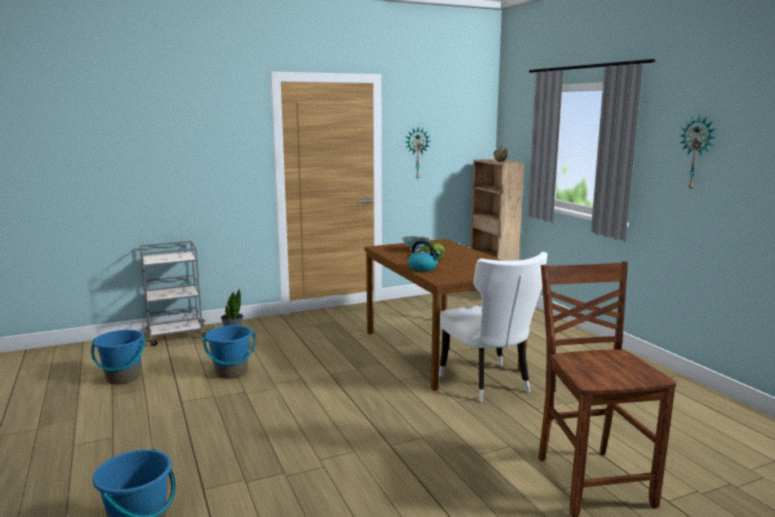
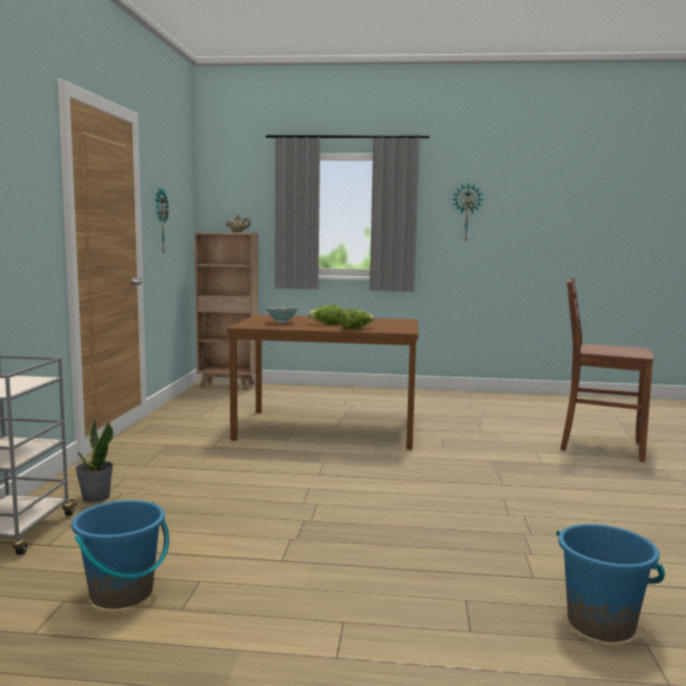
camera: 60 degrees left, 5 degrees down
blue bucket [203,325,256,379] -> none
kettle [408,240,441,271] -> lettuce [340,309,375,330]
white chair [439,252,547,402] -> none

